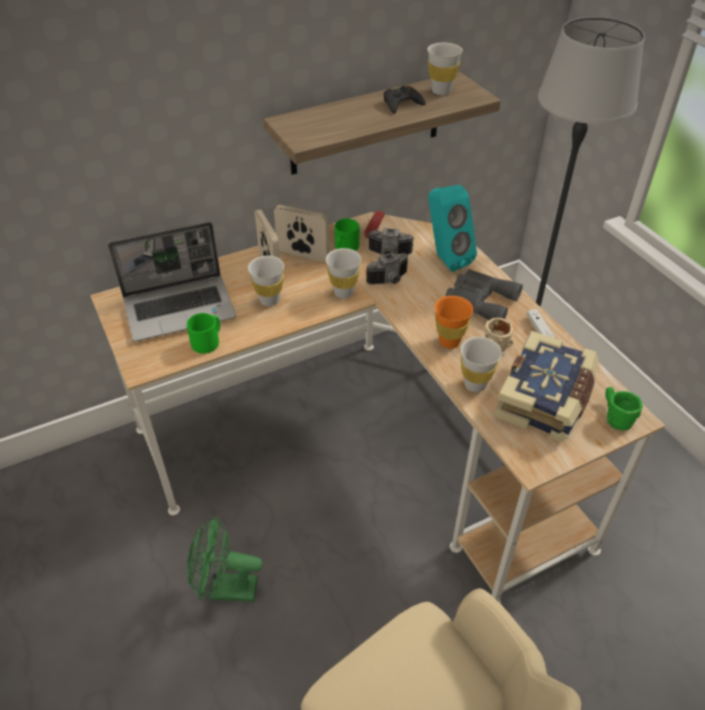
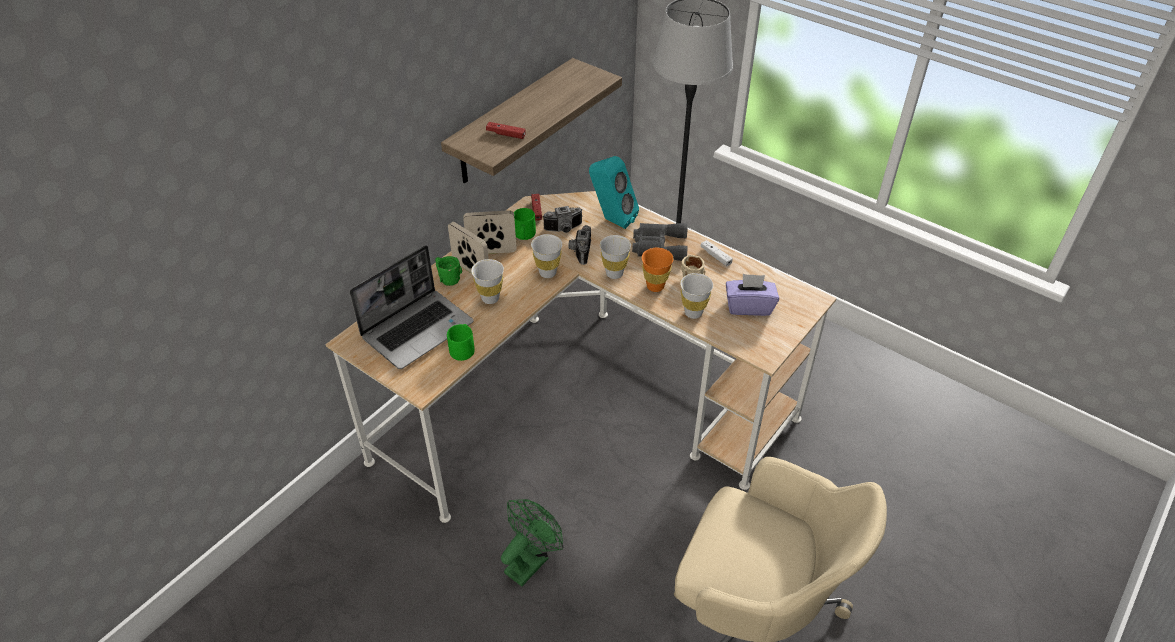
camera: 25 degrees left, 0 degrees up
green fan [187,516,262,602] -> green fan turned 150 degrees clockwise [501,499,563,586]
camera [366,252,408,285] -> camera turned 150 degrees clockwise [568,225,591,265]
black game controller [384,86,425,114] -> none
white cup [427,43,463,95] -> white cup moved to [600,235,631,279]
book [494,331,599,442] -> purple tissue box [726,274,779,316]
green mug [605,387,643,430] -> green mug moved to [435,256,462,286]
none -> red game controller [486,122,526,139]

